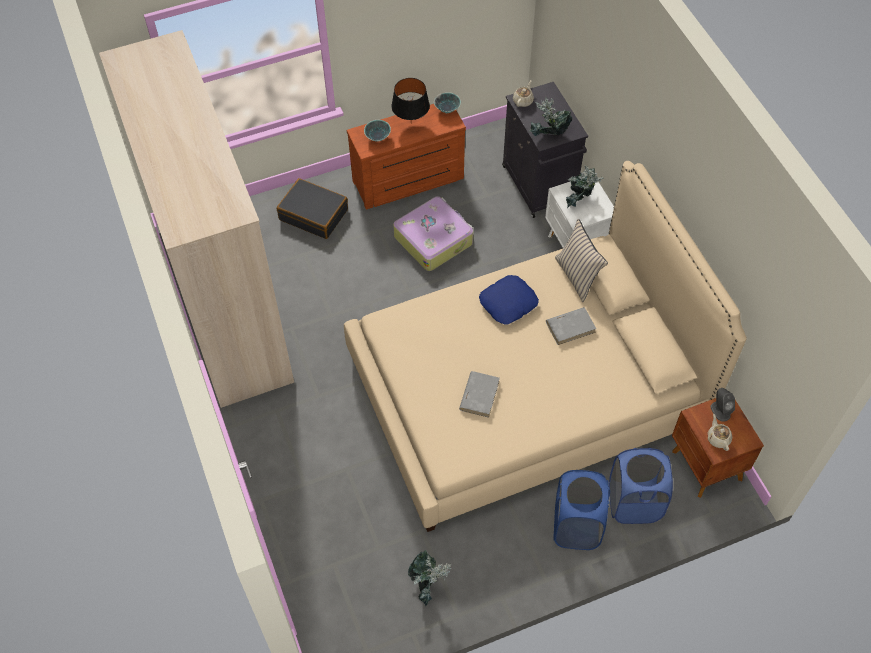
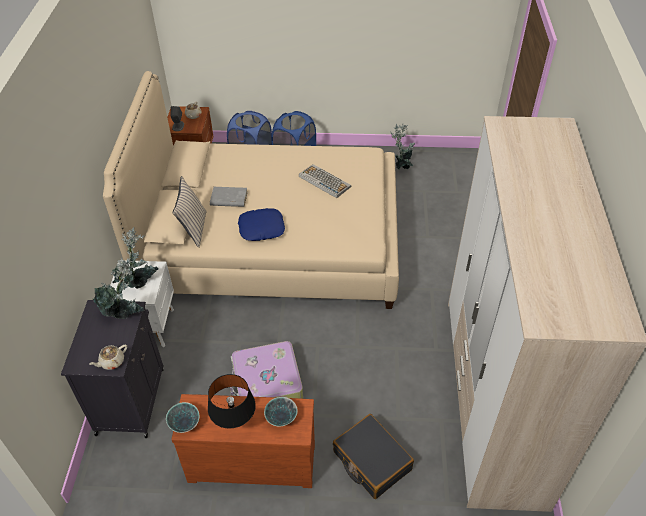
camera: 155 degrees left, 10 degrees down
grey book [459,371,500,418] -> keyboard [299,164,351,198]

